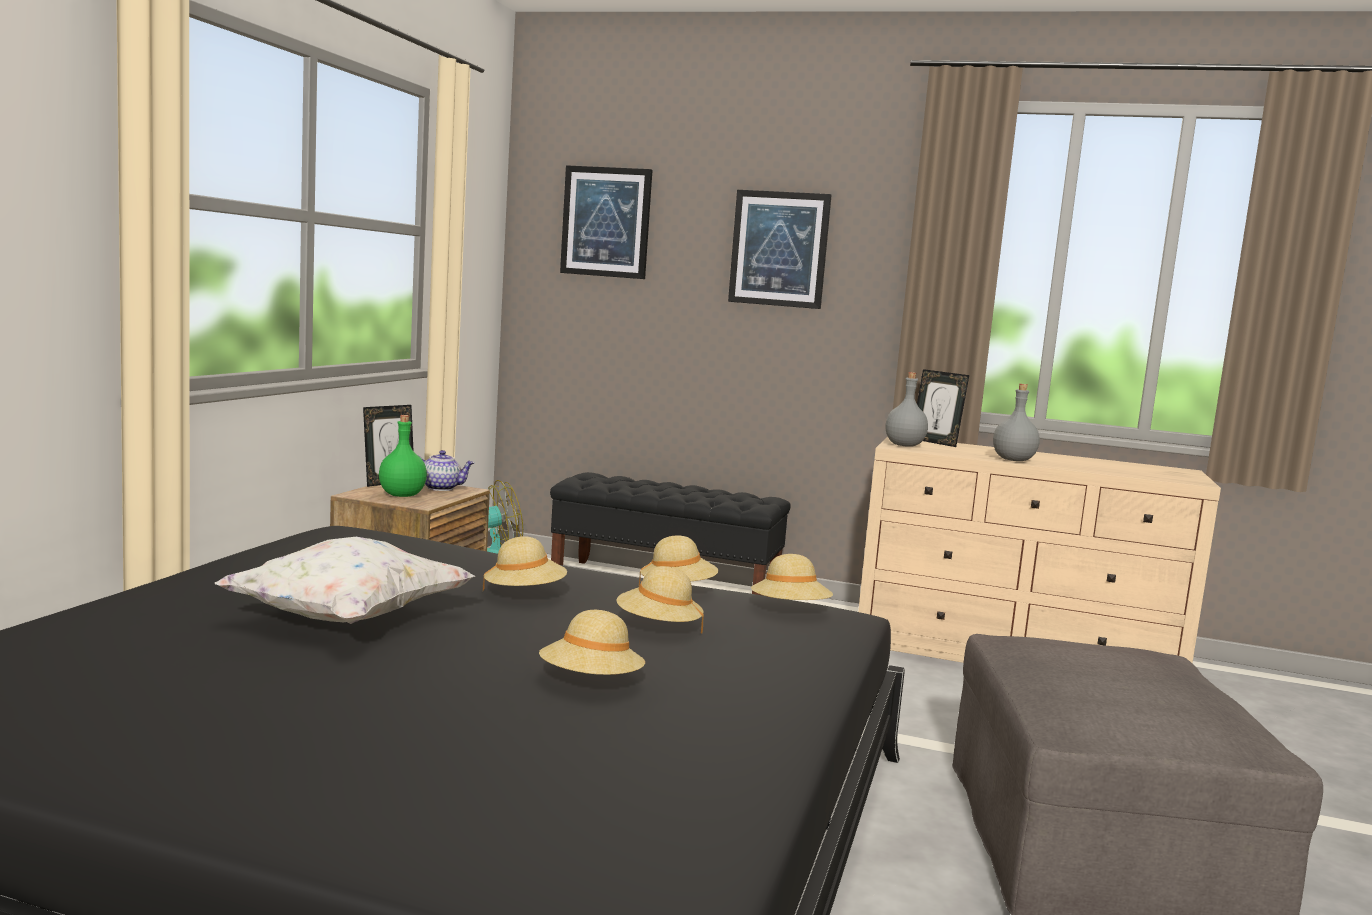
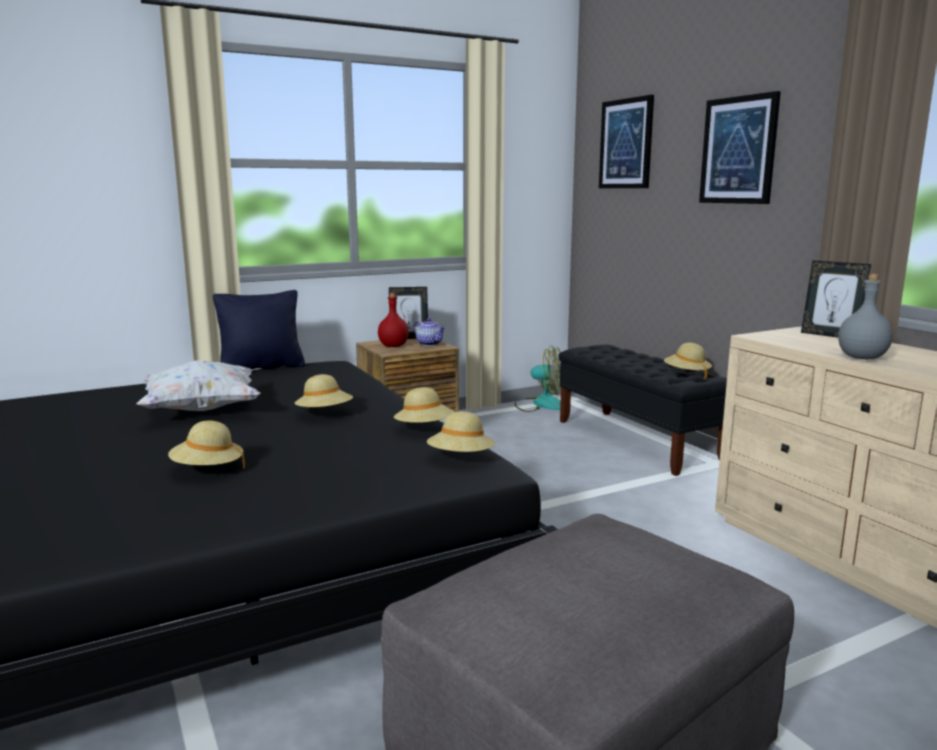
camera: 45 degrees right, 5 degrees up
green bottle [379,415,427,497] -> red bottle [378,293,409,347]
beige hat [617,566,704,634] -> beige hat moved to [664,343,712,379]
grey bottle [885,372,928,447] -> none
picture frame [917,369,969,447] -> picture frame turned 45 degrees counterclockwise [801,260,871,338]
none -> black pillow [213,290,305,369]

